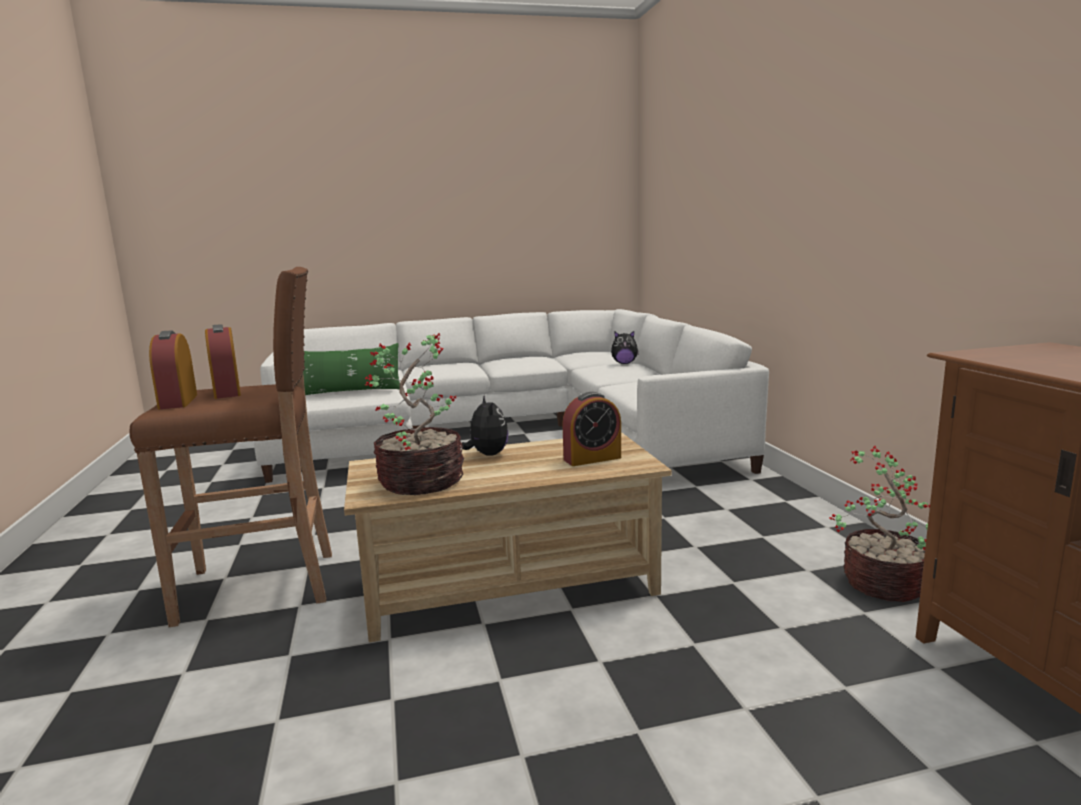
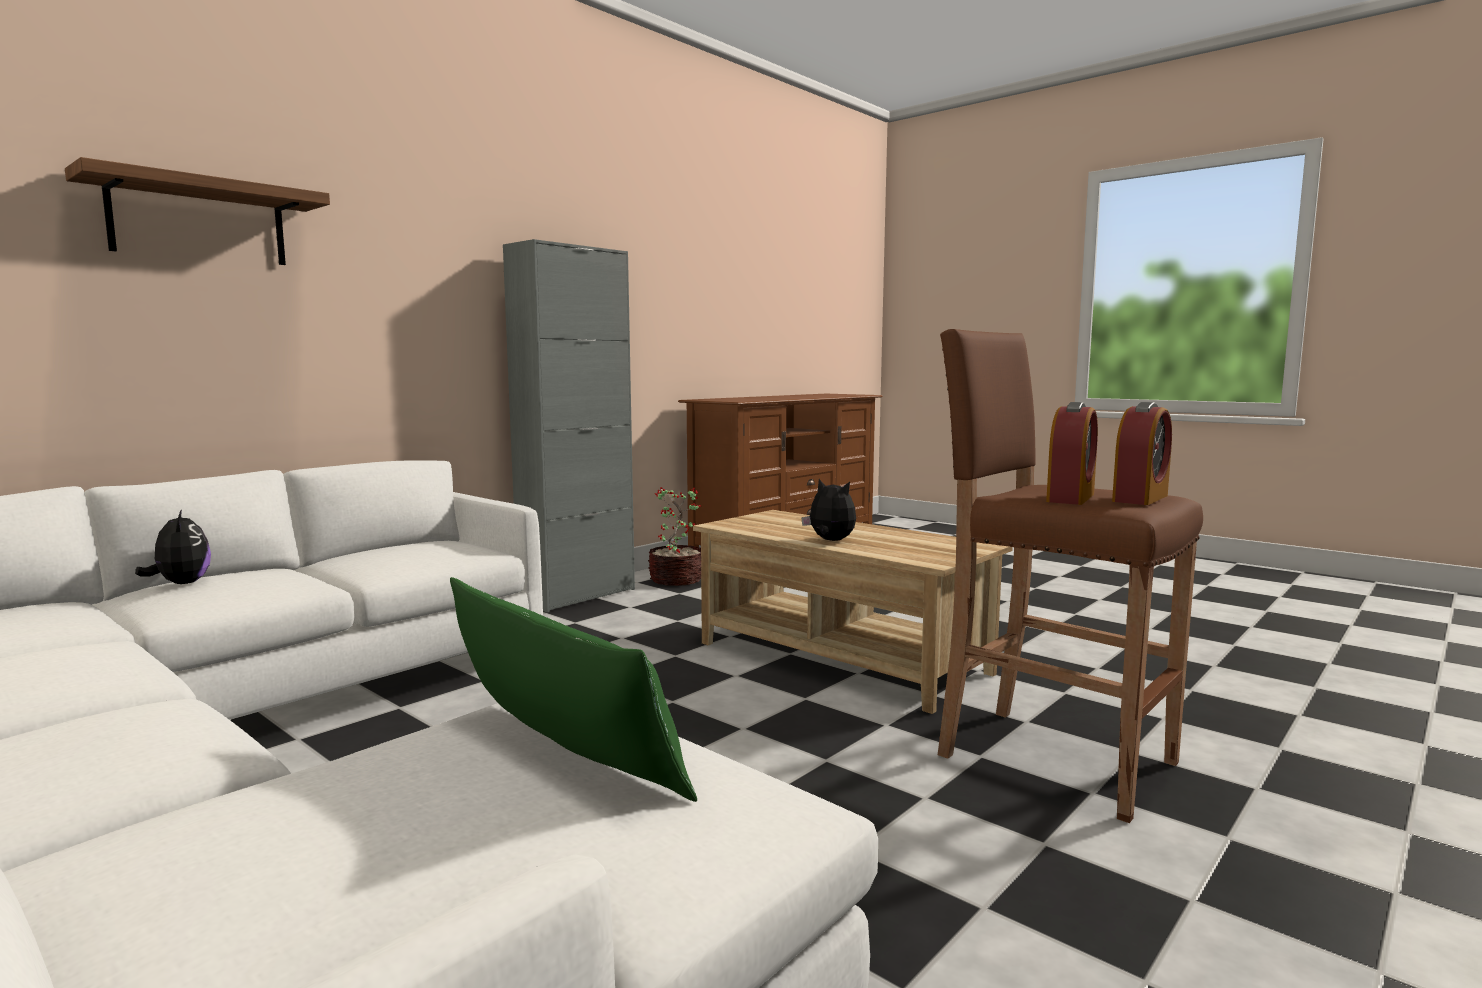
camera: 125 degrees left, 5 degrees down
potted plant [365,333,464,495] -> none
plush toy [462,395,508,456] -> plush toy turned 90 degrees clockwise [801,479,856,541]
alarm clock [562,392,621,466] -> none
none -> shelf [65,157,330,265]
none -> grey cabinet [503,239,635,612]

